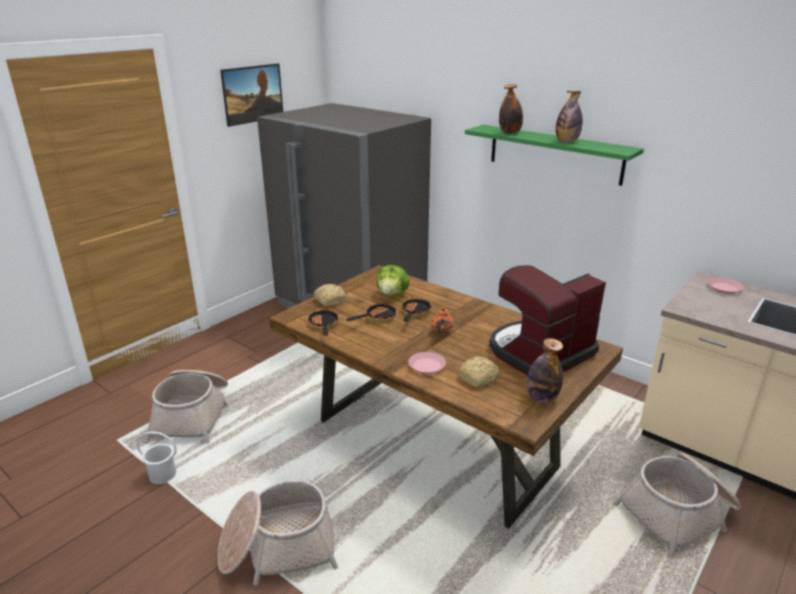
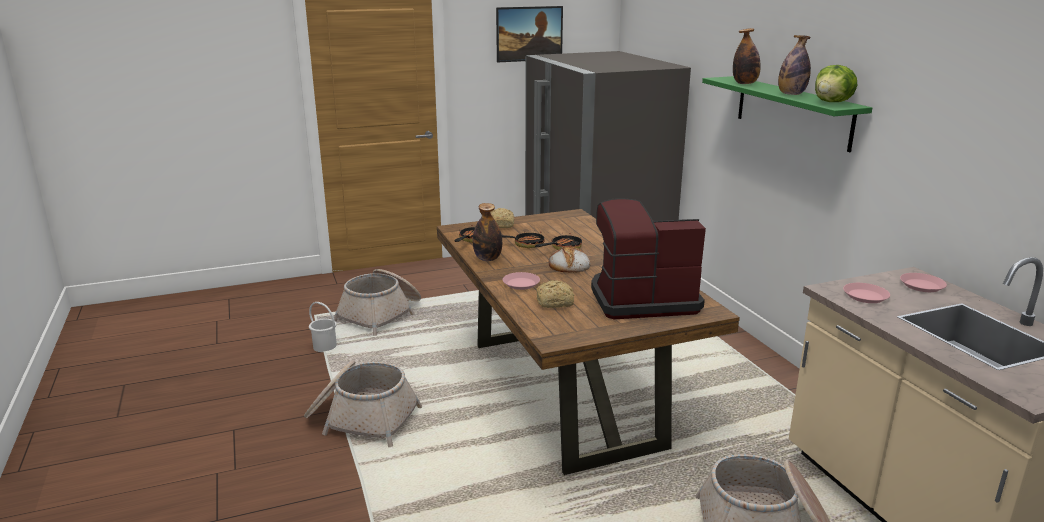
camera: 30 degrees right, 5 degrees down
lettuce [377,265,409,296] -> lettuce moved to [815,65,857,102]
orange teapot [431,307,453,334] -> bread [549,246,591,273]
bottle [527,338,563,403] -> bottle moved to [473,203,502,261]
none -> pink plate [843,283,890,303]

